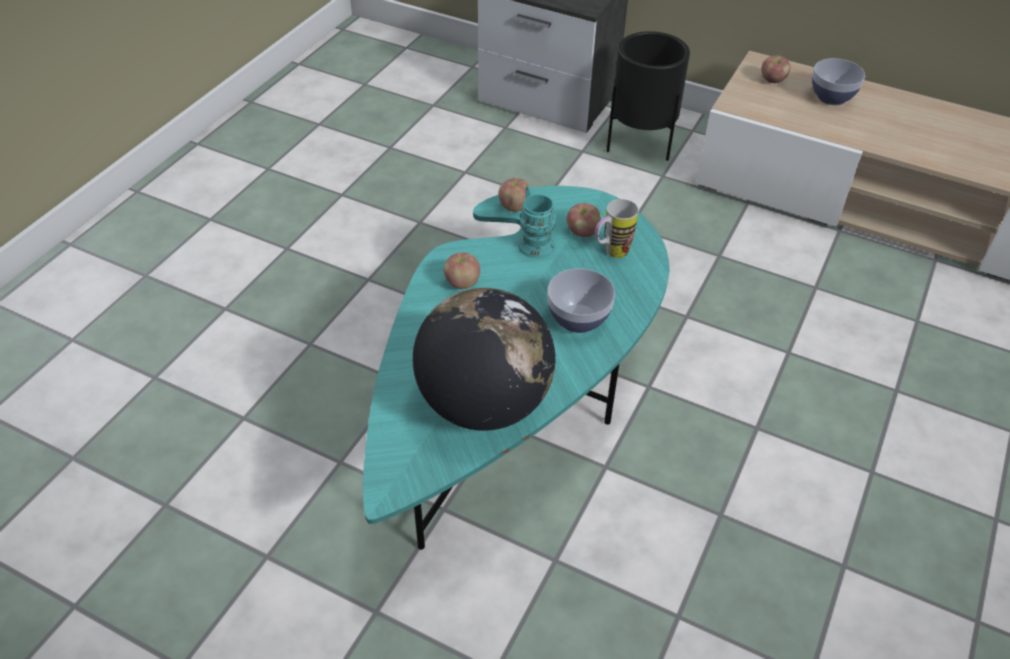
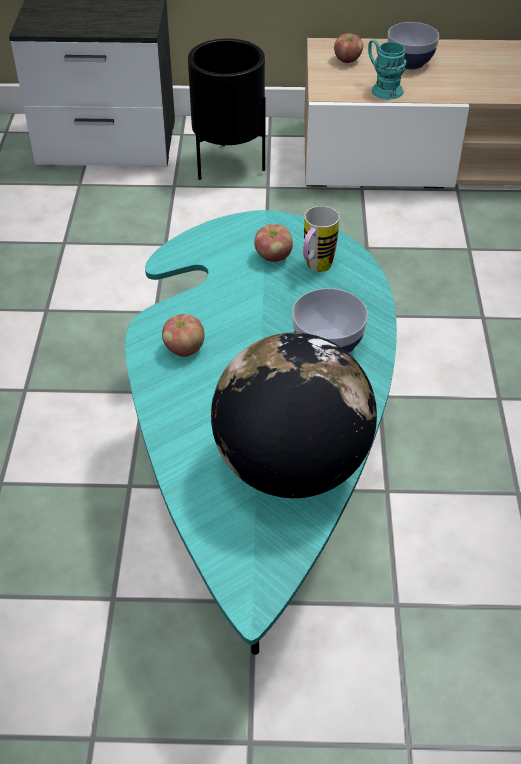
camera: 25 degrees left, 0 degrees up
apple [498,178,530,212] -> none
turquoise mug [518,186,556,258] -> turquoise mug moved to [368,39,406,99]

